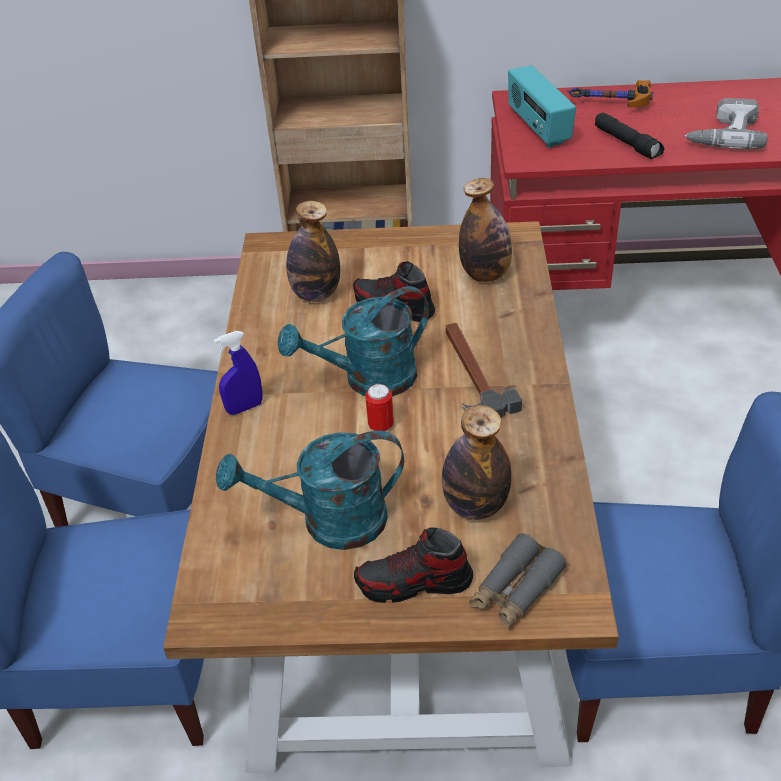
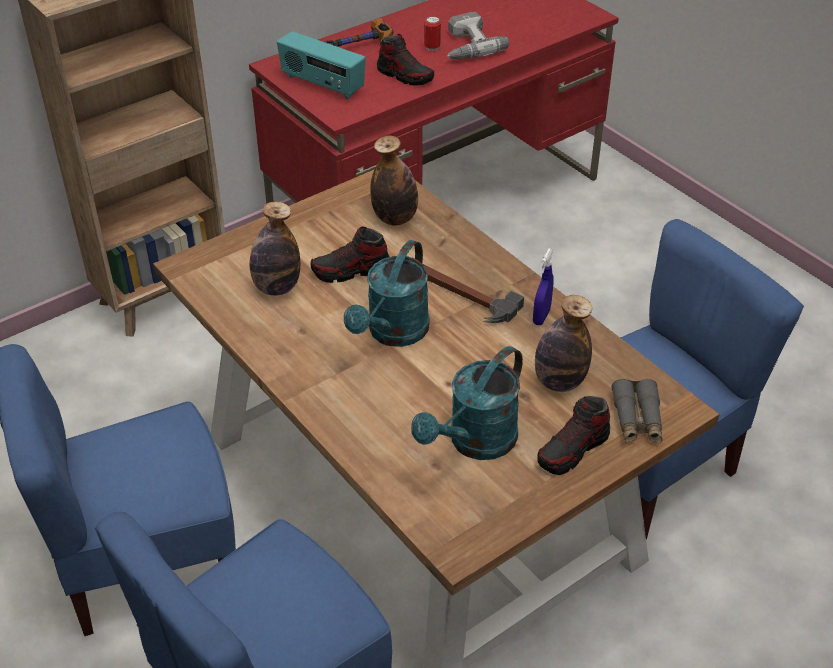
camera: 40 degrees left, 0 degrees up
blue spray bottle [213,331,262,415] -> blue spray bottle moved to [533,248,554,325]
can [365,384,394,432] -> can moved to [424,16,441,51]
black flashlight [595,113,664,159] -> shoe [377,34,434,86]

